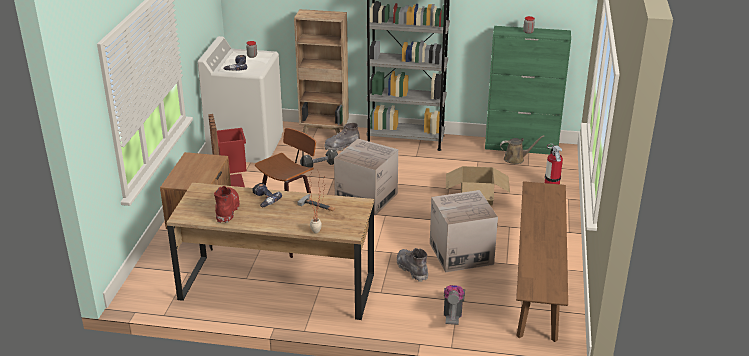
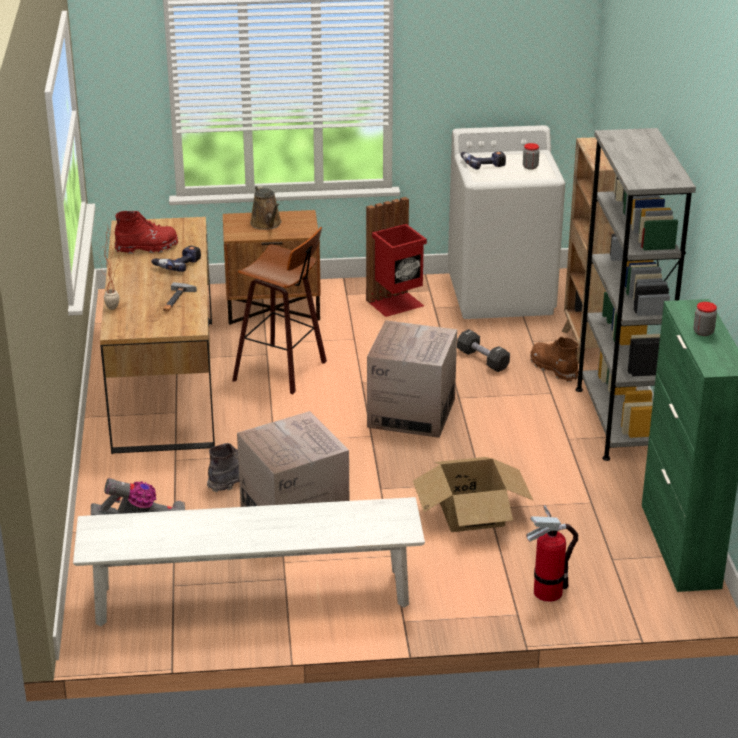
camera: 75 degrees right, 0 degrees up
grey boot [324,123,359,152] -> brown boot [530,337,578,382]
brown watering can [500,135,544,164] -> brown watering can moved to [250,185,282,230]
brown bench [516,181,568,342] -> white bench [73,497,425,626]

